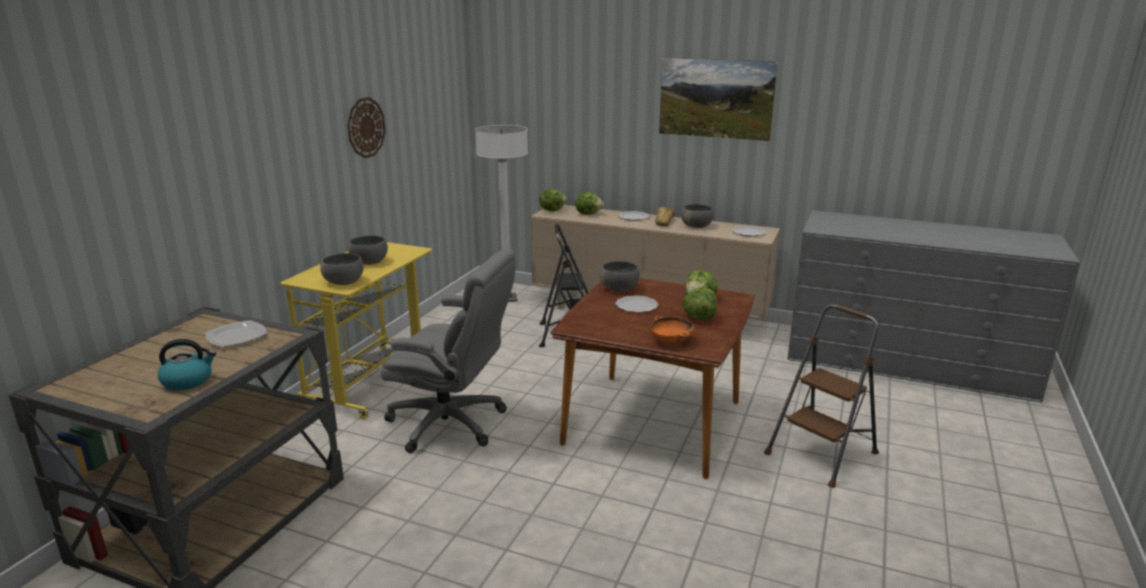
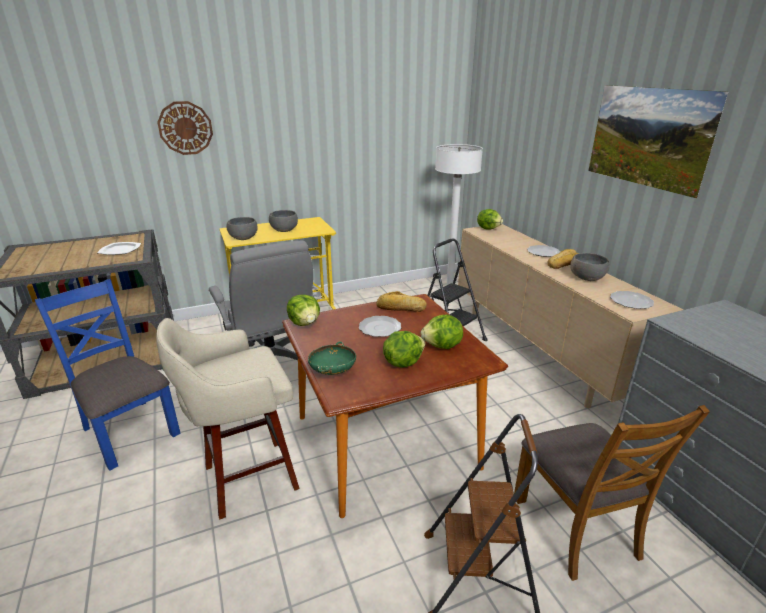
camera: 45 degrees right, 5 degrees up
kettle [158,339,216,391] -> none
wall clock [347,97,386,158] -> wall clock moved to [157,101,213,155]
lettuce [575,192,604,215] -> lettuce moved to [287,295,320,326]
grey bowl [600,261,640,292] -> bread [377,291,427,312]
orange bowl [651,316,694,344] -> green bowl [308,341,356,375]
none -> blue chair [35,279,181,471]
none -> beige stool [156,318,299,519]
none -> brown chair [514,405,710,581]

